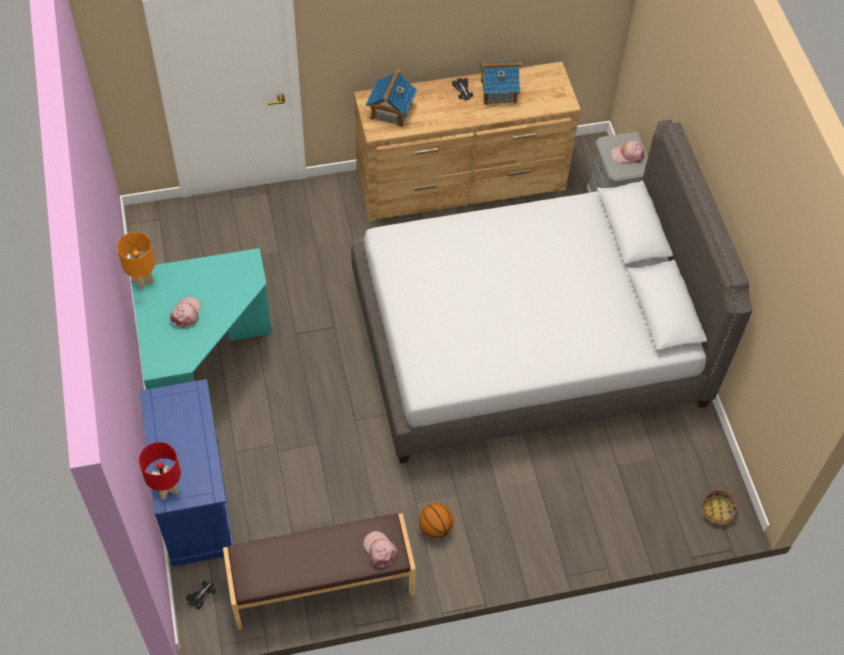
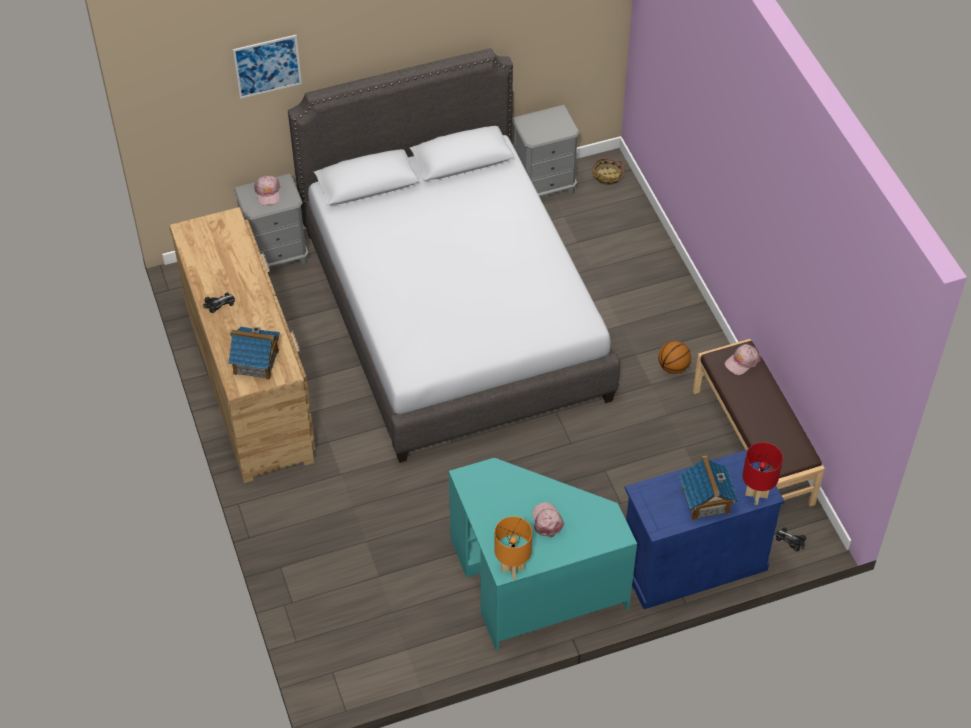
camera: 95 degrees left, 5 degrees down
pink cap [170,297,201,329] -> pink cap turned 75 degrees clockwise [532,502,564,537]
toy house [480,61,521,105] -> toy house moved to [679,455,739,520]
none -> picture [233,35,302,99]
none -> grey nightstand [512,105,580,197]

